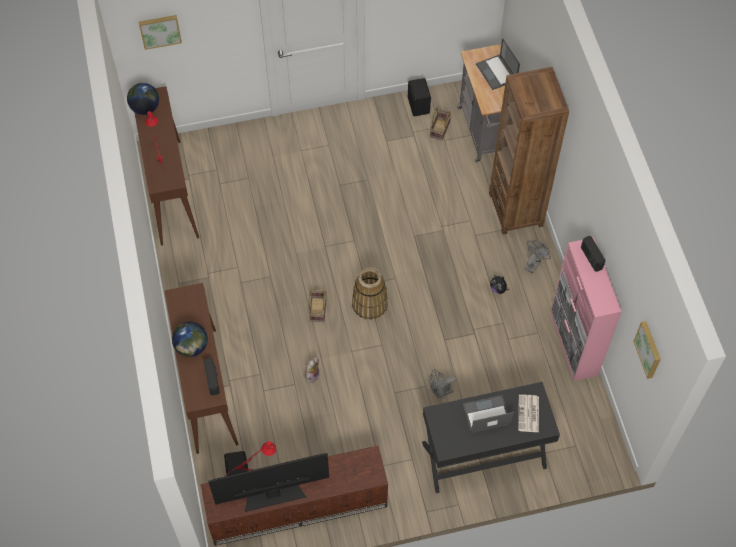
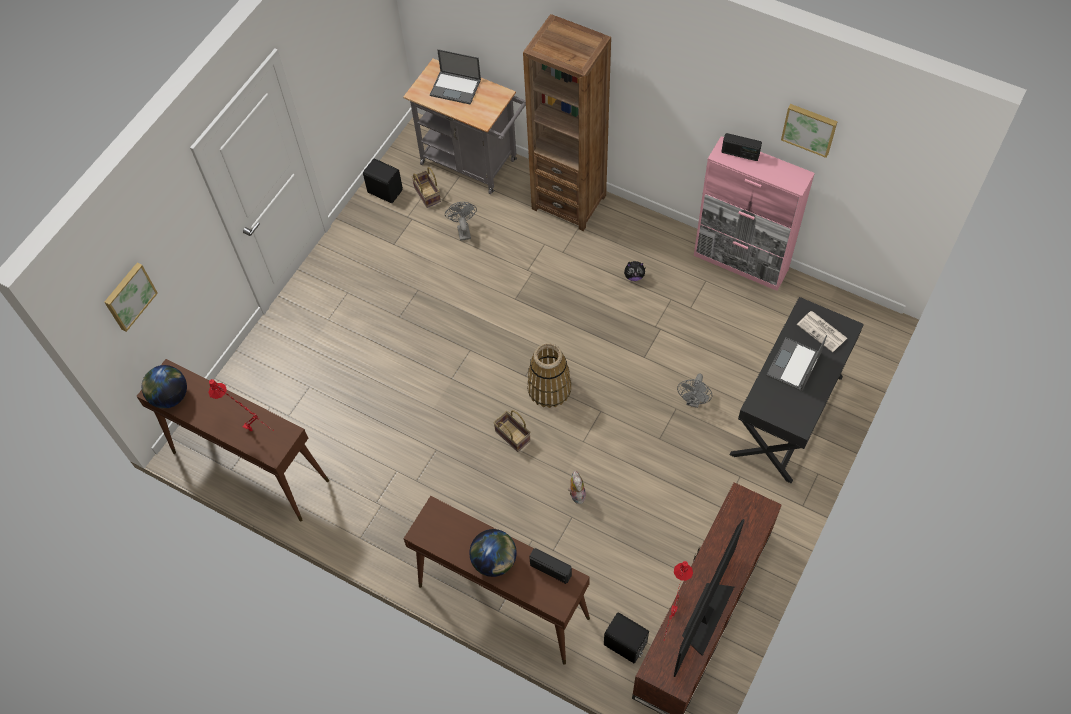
camera: 45 degrees left, 0 degrees up
grey fan [524,240,551,273] -> grey fan moved to [445,202,477,241]
picture [633,321,661,379] -> picture moved to [781,104,837,158]

